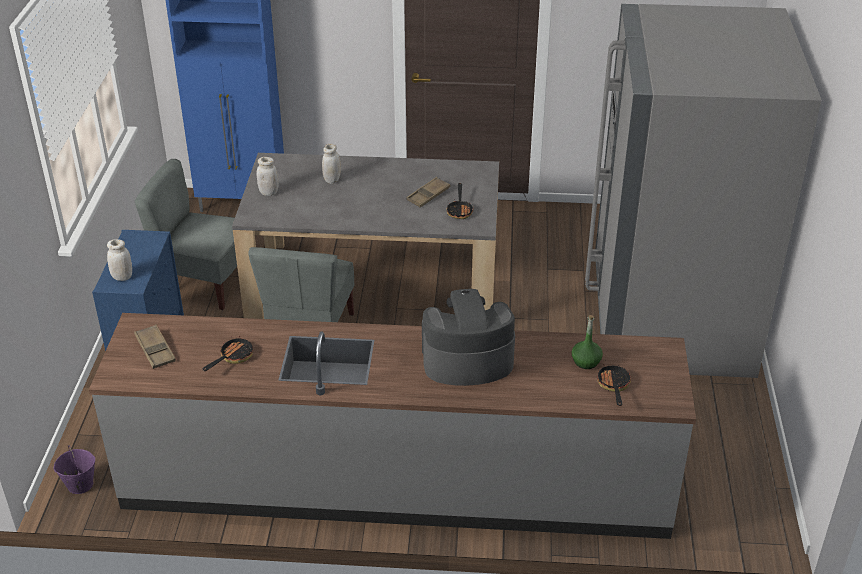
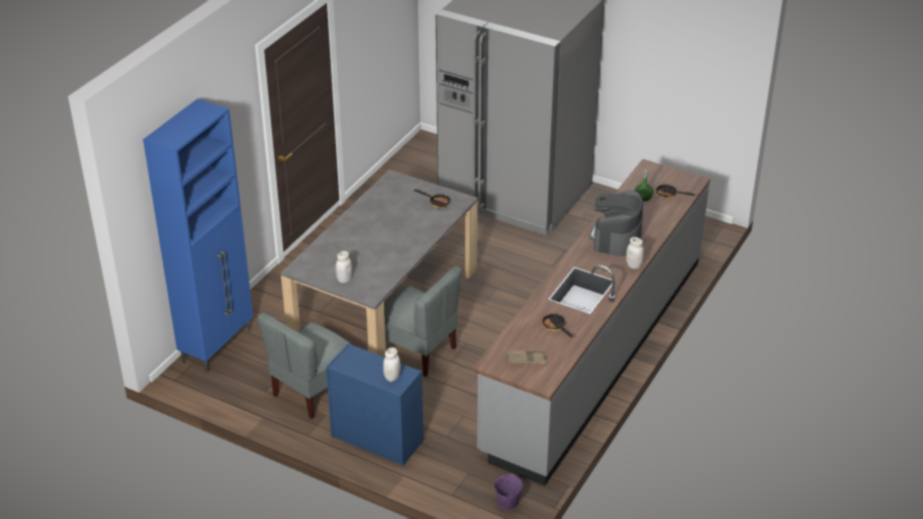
camera: 65 degrees left, 0 degrees up
white jar [322,144,341,184] -> white jar moved to [626,237,644,269]
brown tray [406,177,450,207] -> none

